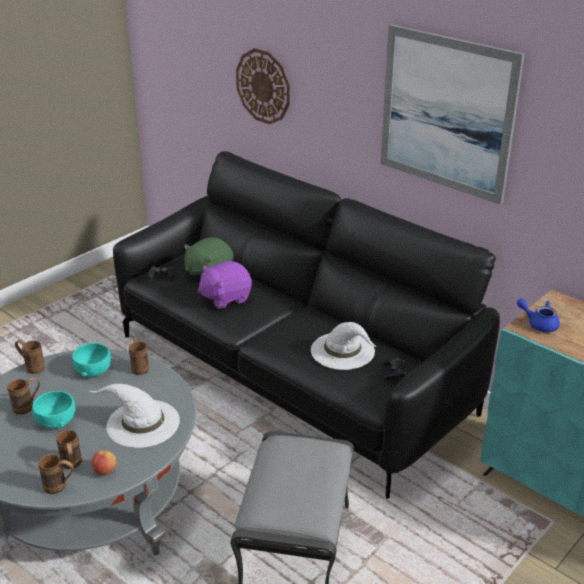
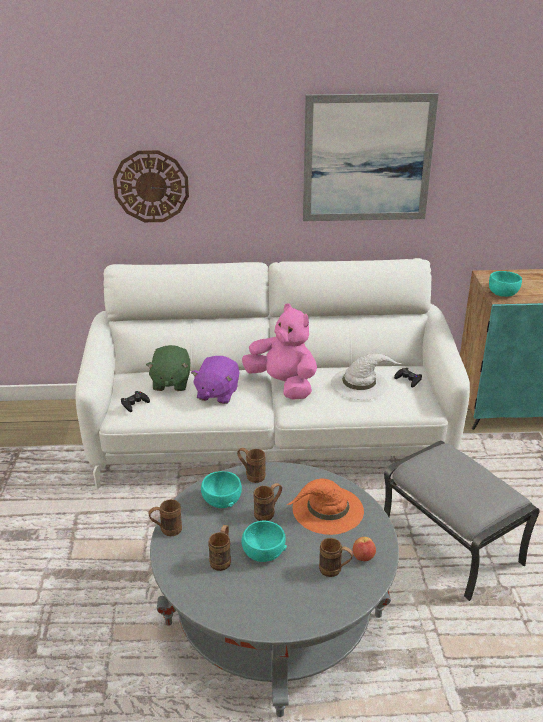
camera: 45 degrees left, 0 degrees up
brown mug [38,454,74,494] -> brown mug moved to [254,483,282,521]
white hat [88,384,180,448] -> orange hat [287,478,364,535]
black sofa [113,151,500,499] -> white sofa [75,258,470,489]
blue teapot [517,299,560,332] -> turquoise bowl [489,271,522,297]
none -> pink plush toy [242,303,317,400]

